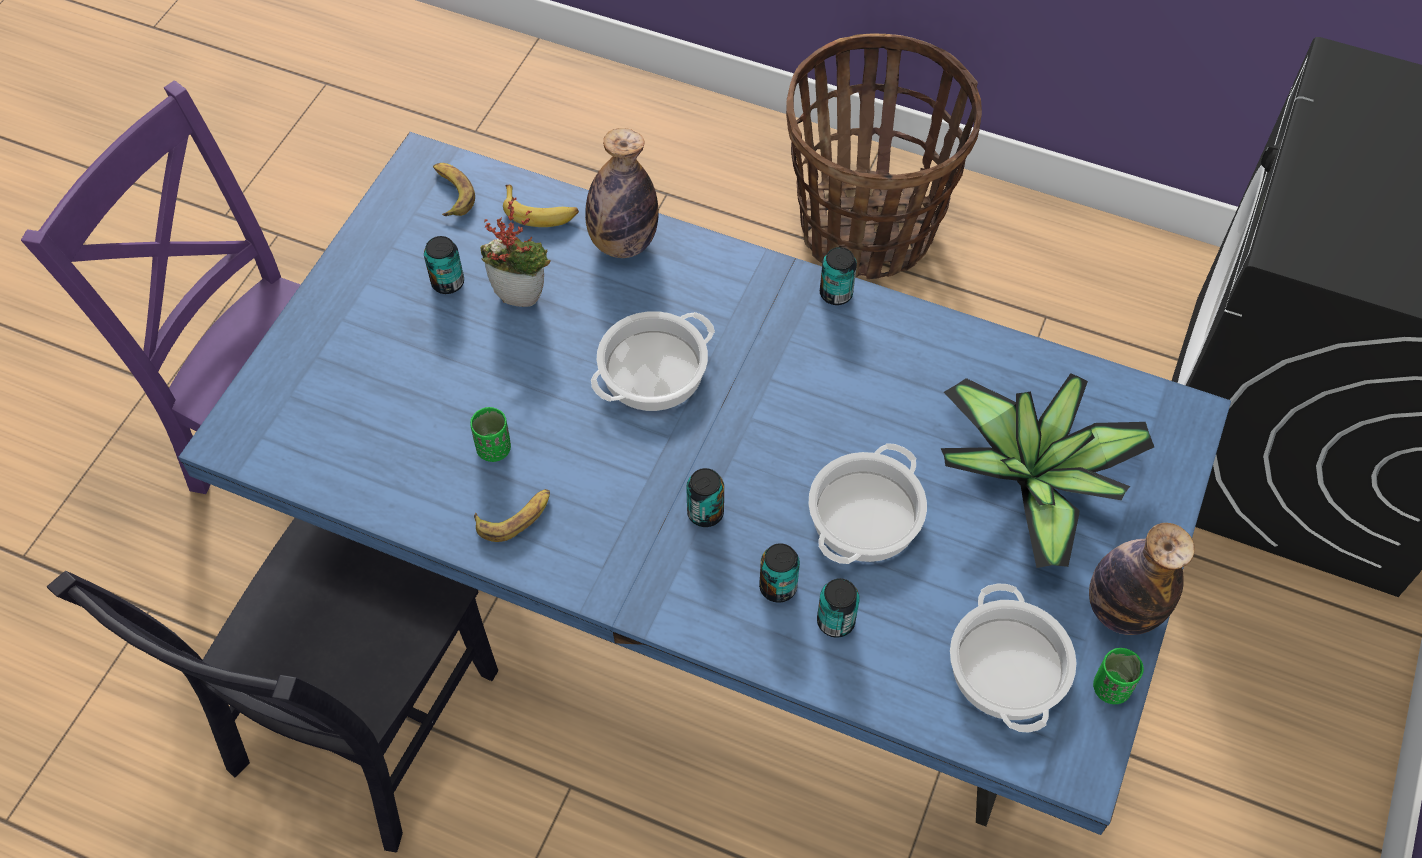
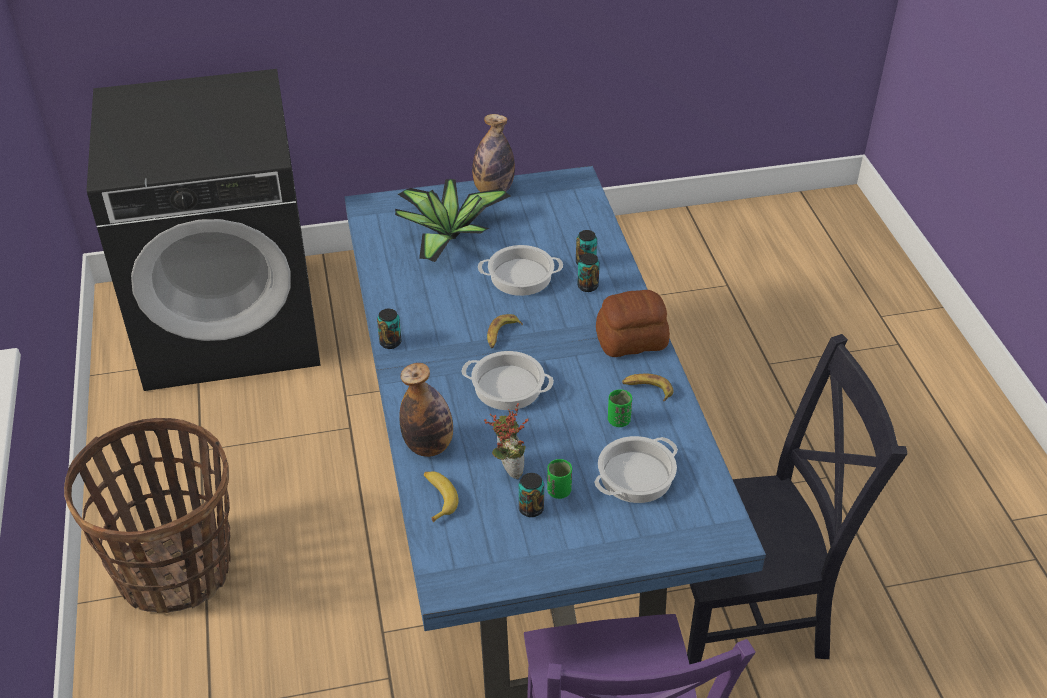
camera: 125 degrees left, 15 degrees down
banana [433,163,475,216] -> banana moved to [487,314,523,348]
can [686,468,724,527] -> none
cooking pot [950,584,1076,732] -> cooking pot moved to [594,436,678,503]
green cup [1093,648,1144,704] -> green cup moved to [547,459,572,499]
none -> bread [596,290,670,357]

